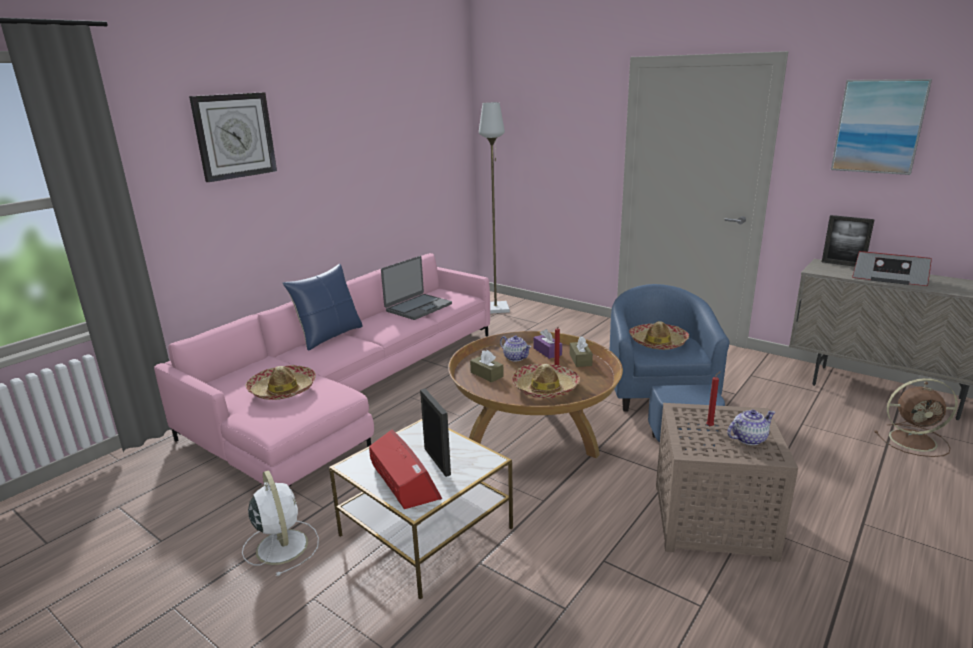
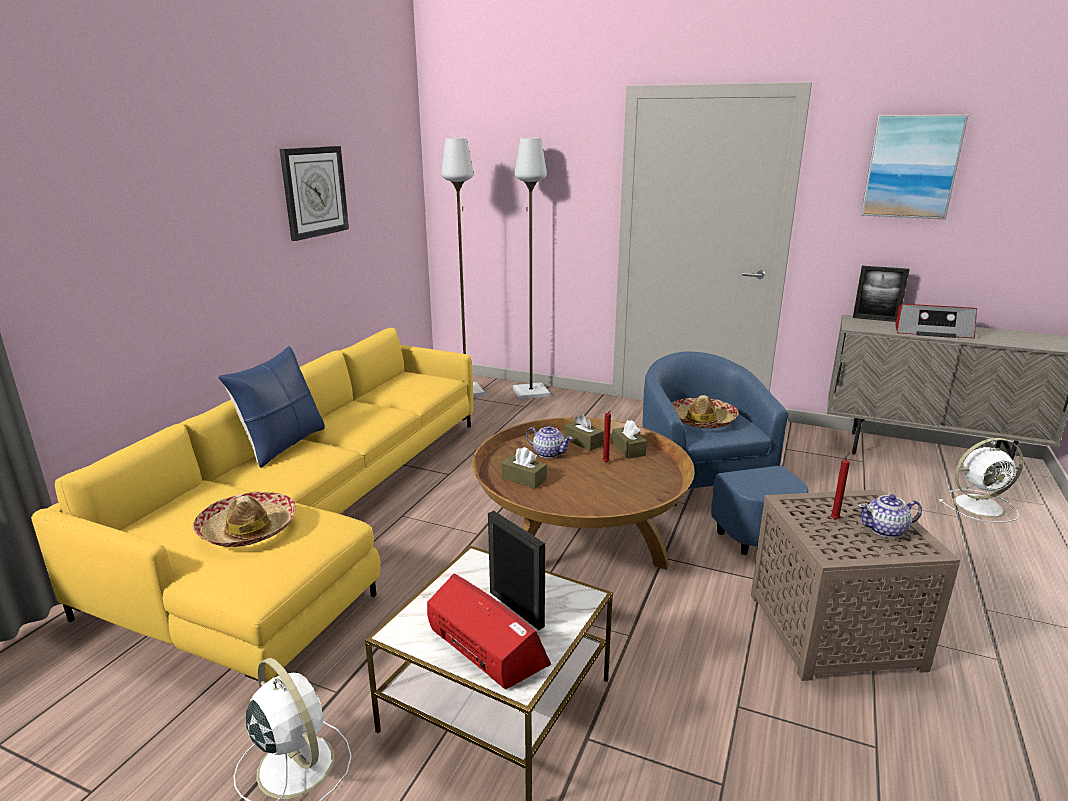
camera: 15 degrees left, 0 degrees up
pink sofa [154,253,490,487] -> yellow sofa [31,328,473,682]
wall clock [189,92,277,182] -> wall clock moved to [279,146,349,241]
laptop [381,256,452,320] -> none
hat [512,364,580,398] -> none
purple tissue box [534,329,562,359] -> brown tissue box [564,414,604,451]
teapot [727,410,775,445] -> teapot turned 150 degrees counterclockwise [858,494,922,538]
brown fan [874,378,958,457] -> white fan [938,438,1024,523]
none -> grey floor lamp [513,138,550,400]

